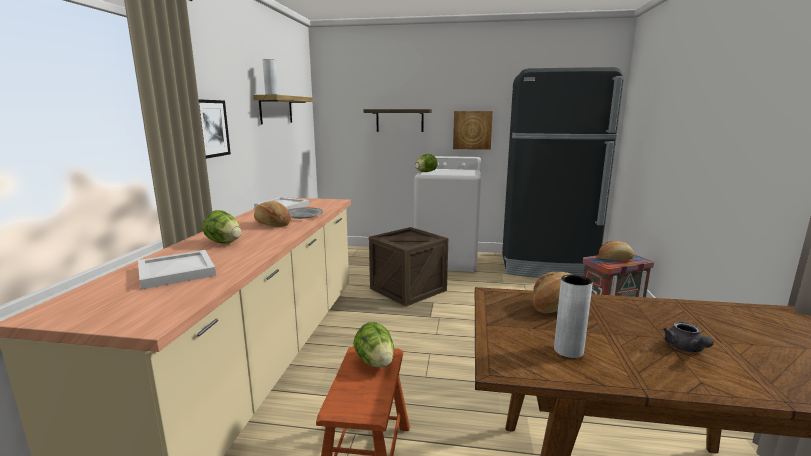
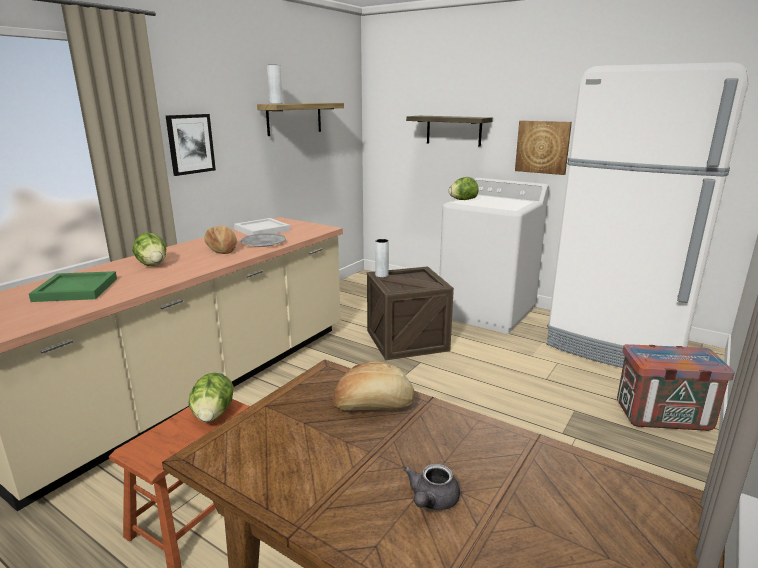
camera: 25 degrees right, 5 degrees up
white tray [138,250,216,290] -> green tray [29,271,117,302]
black fridge [502,67,623,278] -> white fridge [547,62,749,368]
grey vase [554,275,593,358] -> grey vase moved to [375,239,389,277]
bread [598,241,635,260] -> none

